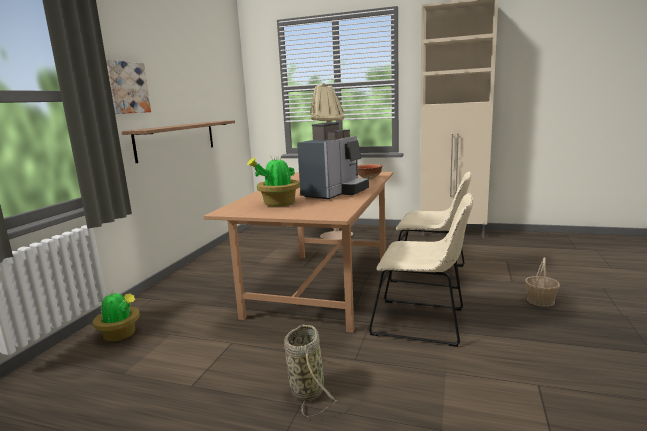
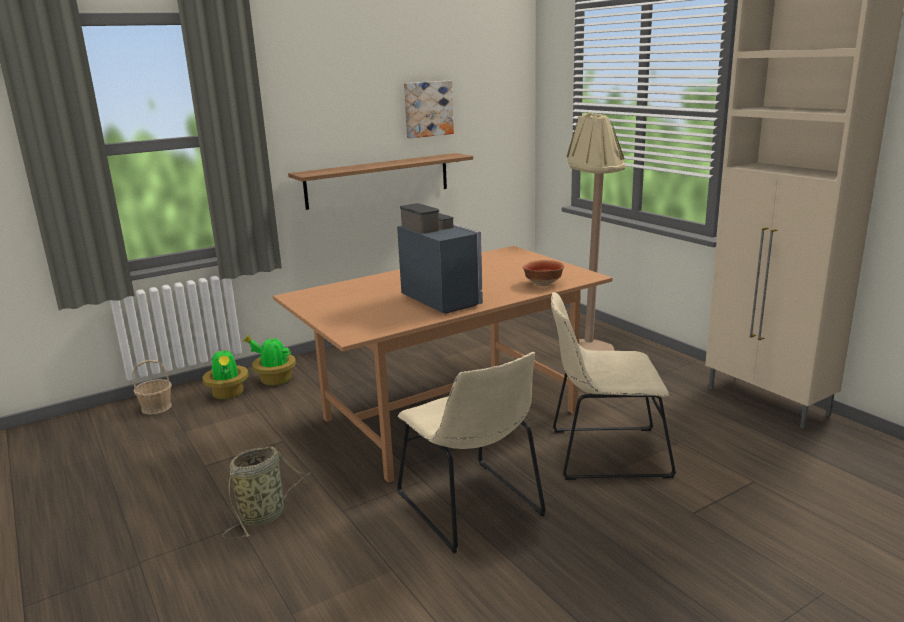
camera: 40 degrees right, 5 degrees up
picture [106,60,151,114] -> picture moved to [404,81,454,138]
potted plant [247,155,300,206] -> potted plant moved to [243,335,296,385]
coffee machine [297,122,369,199] -> coffee machine turned 105 degrees counterclockwise [397,203,483,314]
beige chair [390,171,472,289] -> beige chair turned 120 degrees clockwise [551,292,676,480]
basket [525,257,560,307] -> basket moved to [132,360,172,415]

